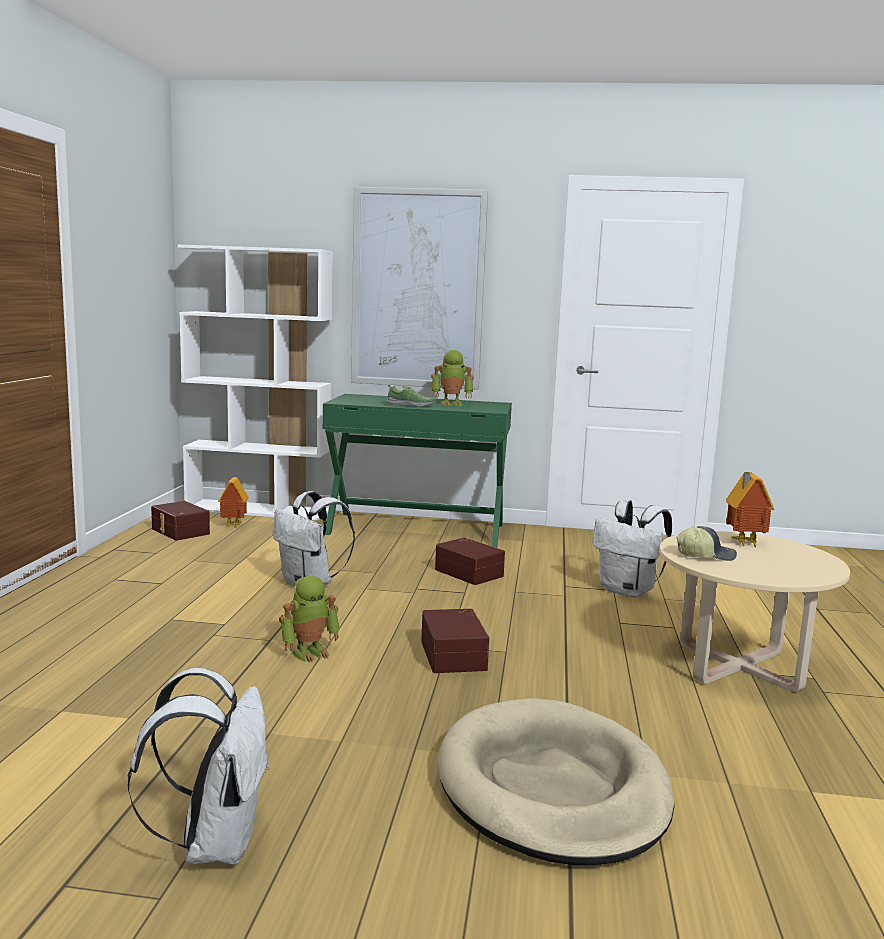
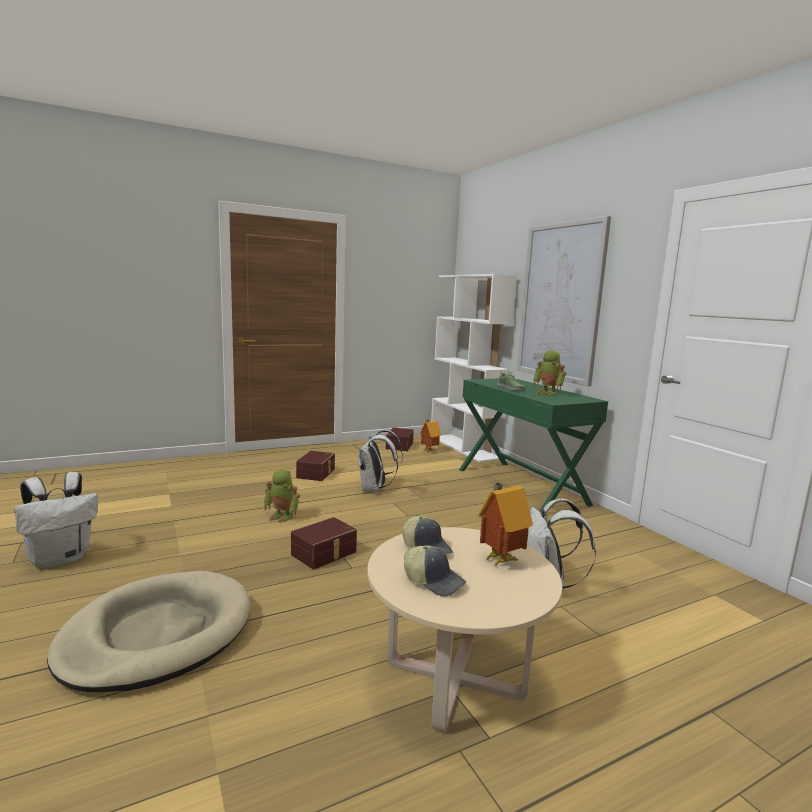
camera: 55 degrees right, 0 degrees up
brown storage box [435,537,505,585] -> brown storage box moved to [296,451,335,481]
none -> cap [404,545,466,597]

